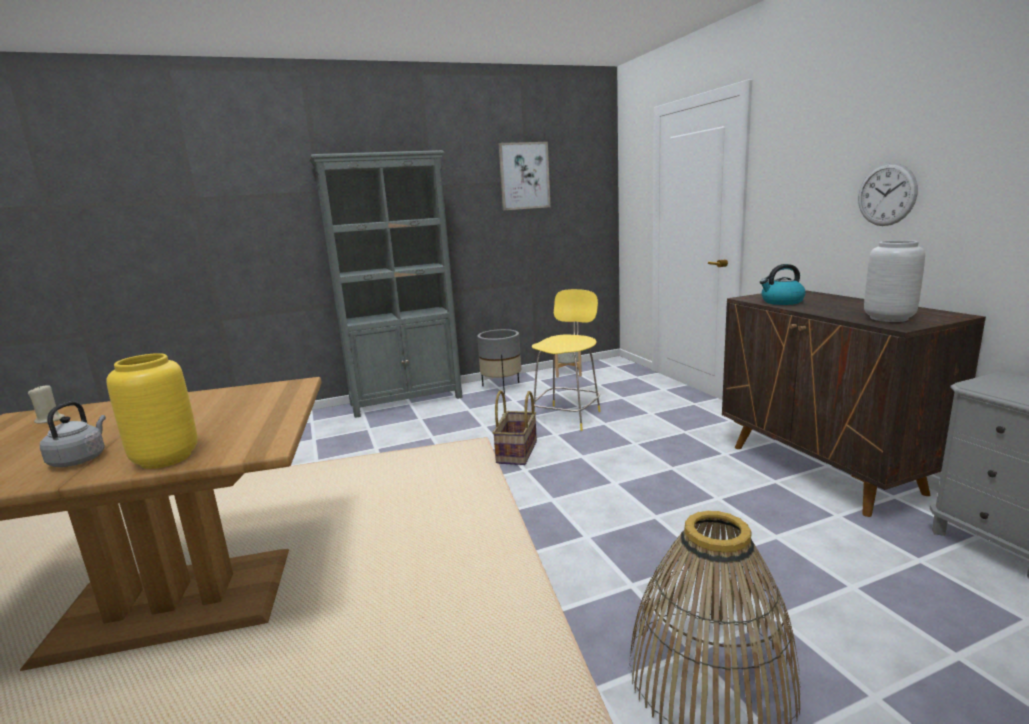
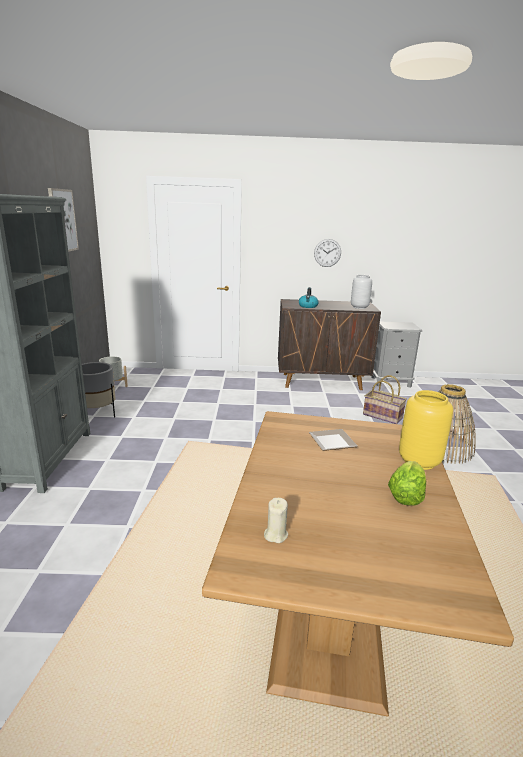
camera: 70 degrees left, 5 degrees up
grey kettle [40,401,106,467] -> lettuce [388,461,426,506]
basket [492,390,537,465] -> basket moved to [363,375,407,424]
yellow stool [532,289,601,431] -> none
none -> plate [309,429,358,451]

